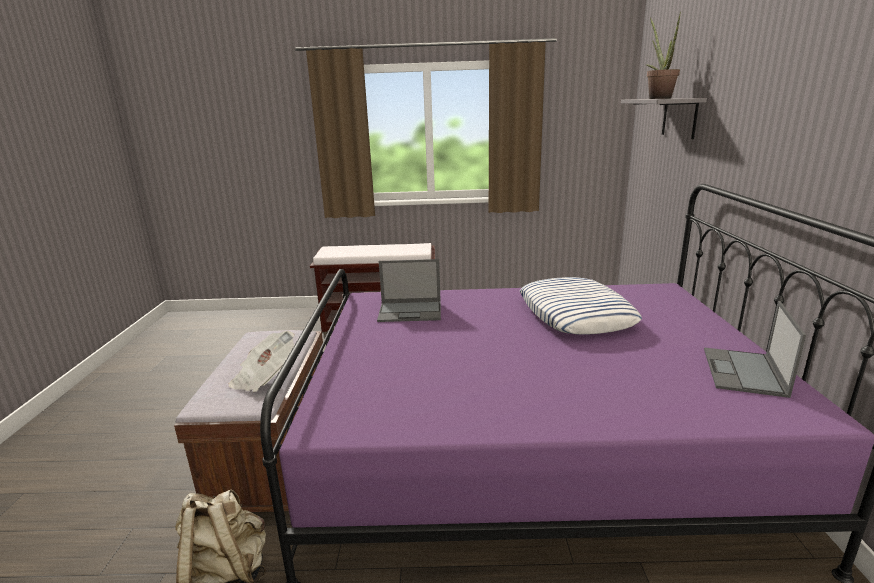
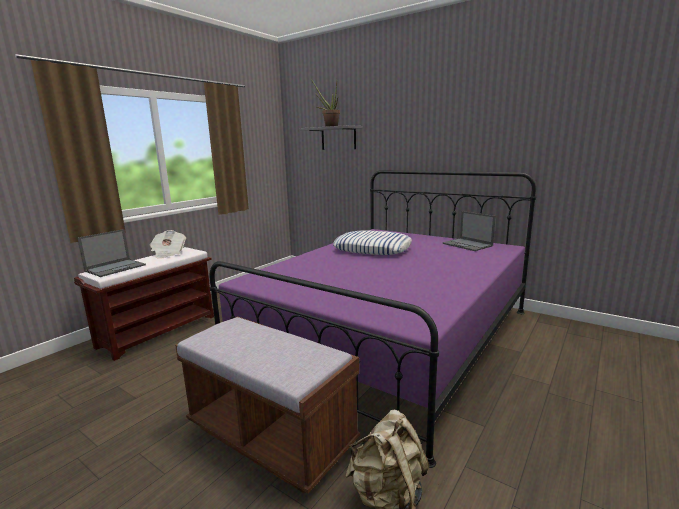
camera: 55 degrees left, 5 degrees down
newspaper [229,331,295,392] -> newspaper moved to [150,230,186,259]
laptop [377,259,441,322] -> laptop moved to [78,229,146,277]

